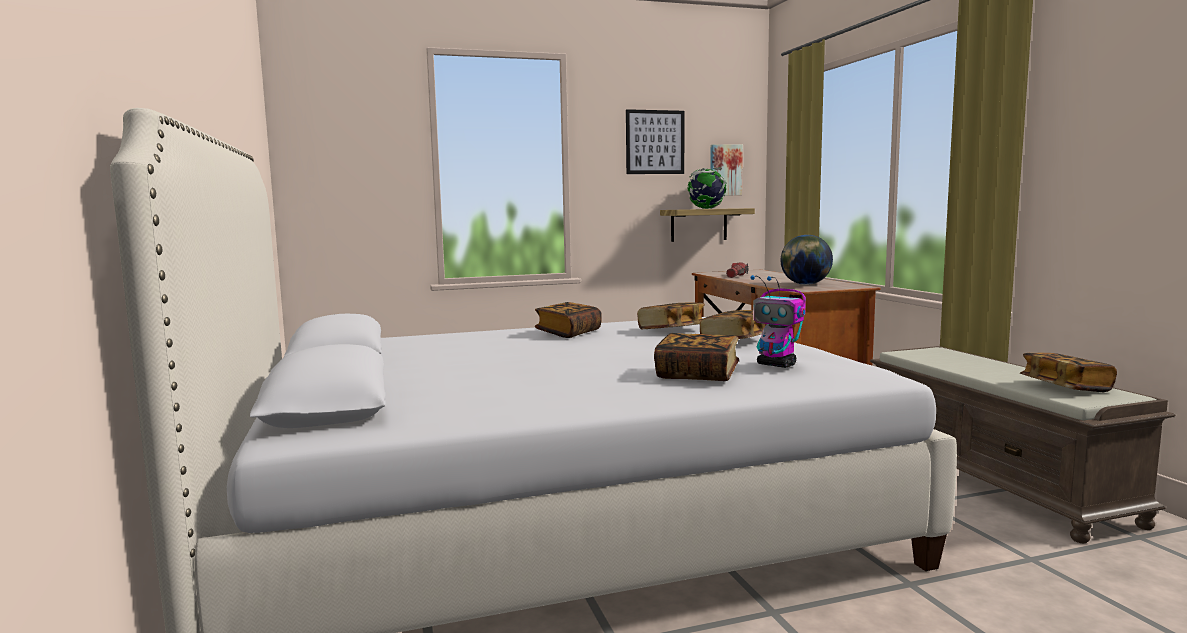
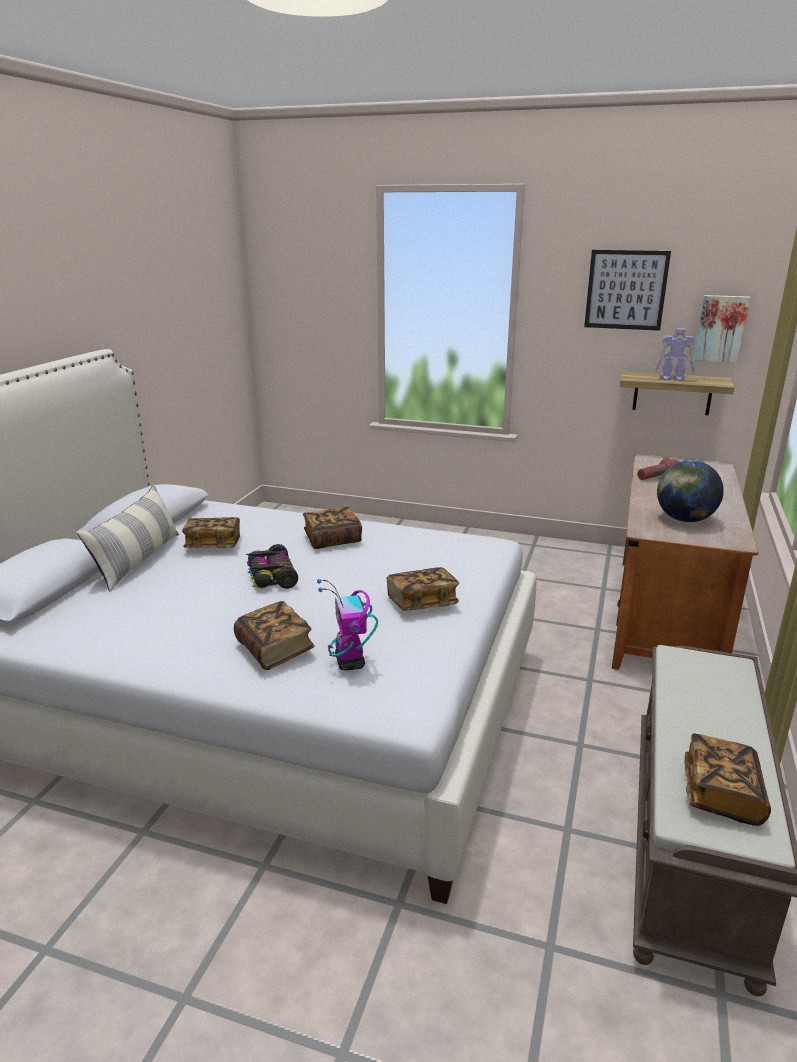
camera: 35 degrees right, 15 degrees up
book [637,302,705,329] -> book moved to [182,517,240,548]
globe [688,167,727,209] -> toy robot [654,328,695,381]
none -> pillow [77,485,179,592]
none -> toy car [245,544,298,589]

